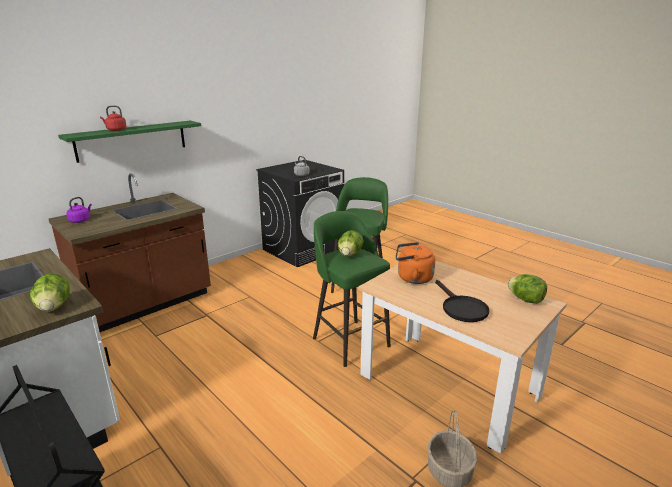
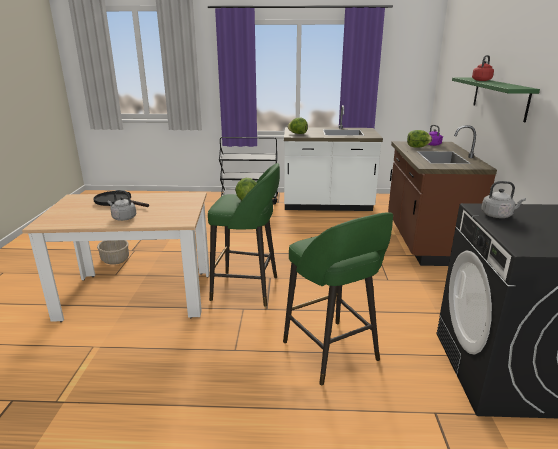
camera: 135 degrees right, 0 degrees up
orange kettle [396,242,435,284] -> none
lettuce [507,274,547,304] -> lettuce moved to [407,130,432,148]
none -> grey kettle [108,190,136,221]

